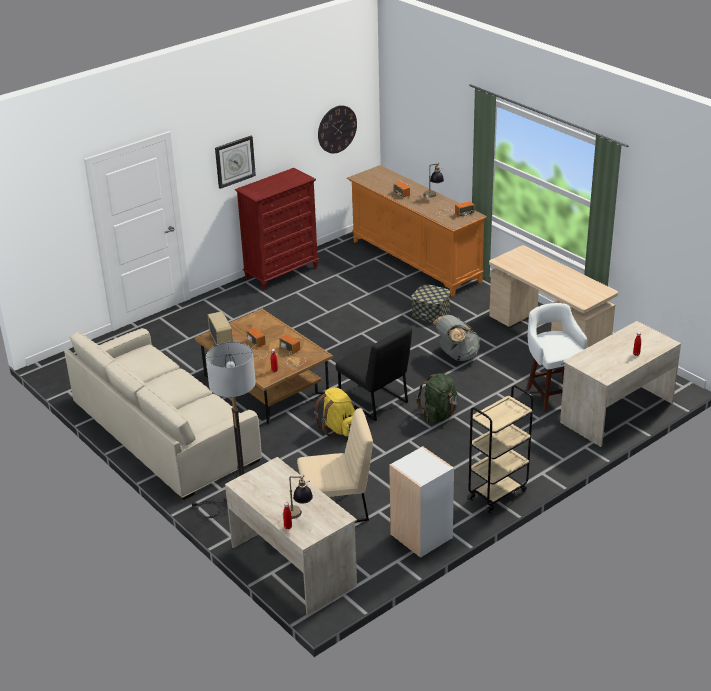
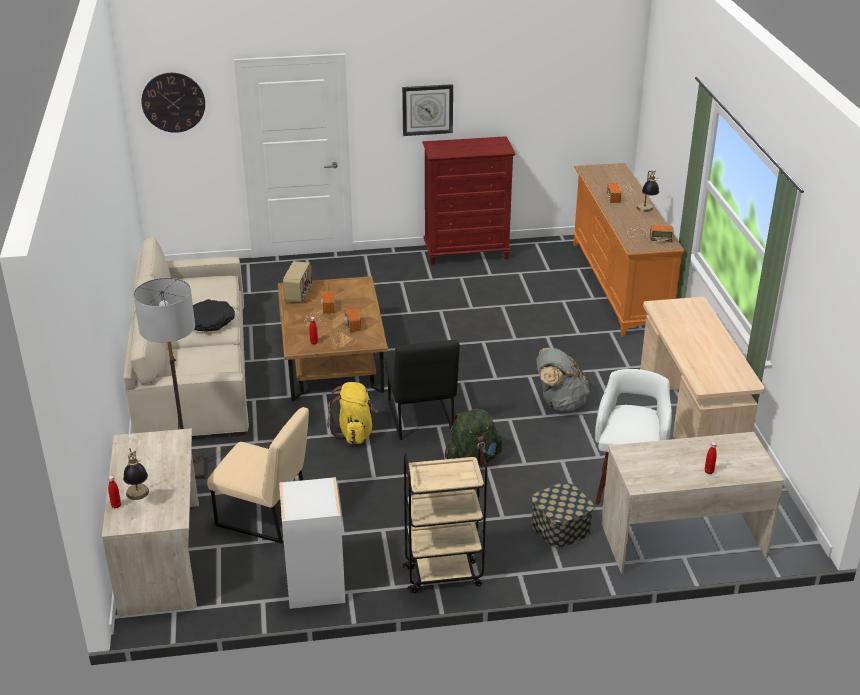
camera: 30 degrees right, 0 degrees up
wall clock [318,105,357,153] -> wall clock moved to [142,73,205,133]
storage box [412,284,450,323] -> storage box moved to [531,483,594,548]
none -> black pillow [193,299,235,332]

